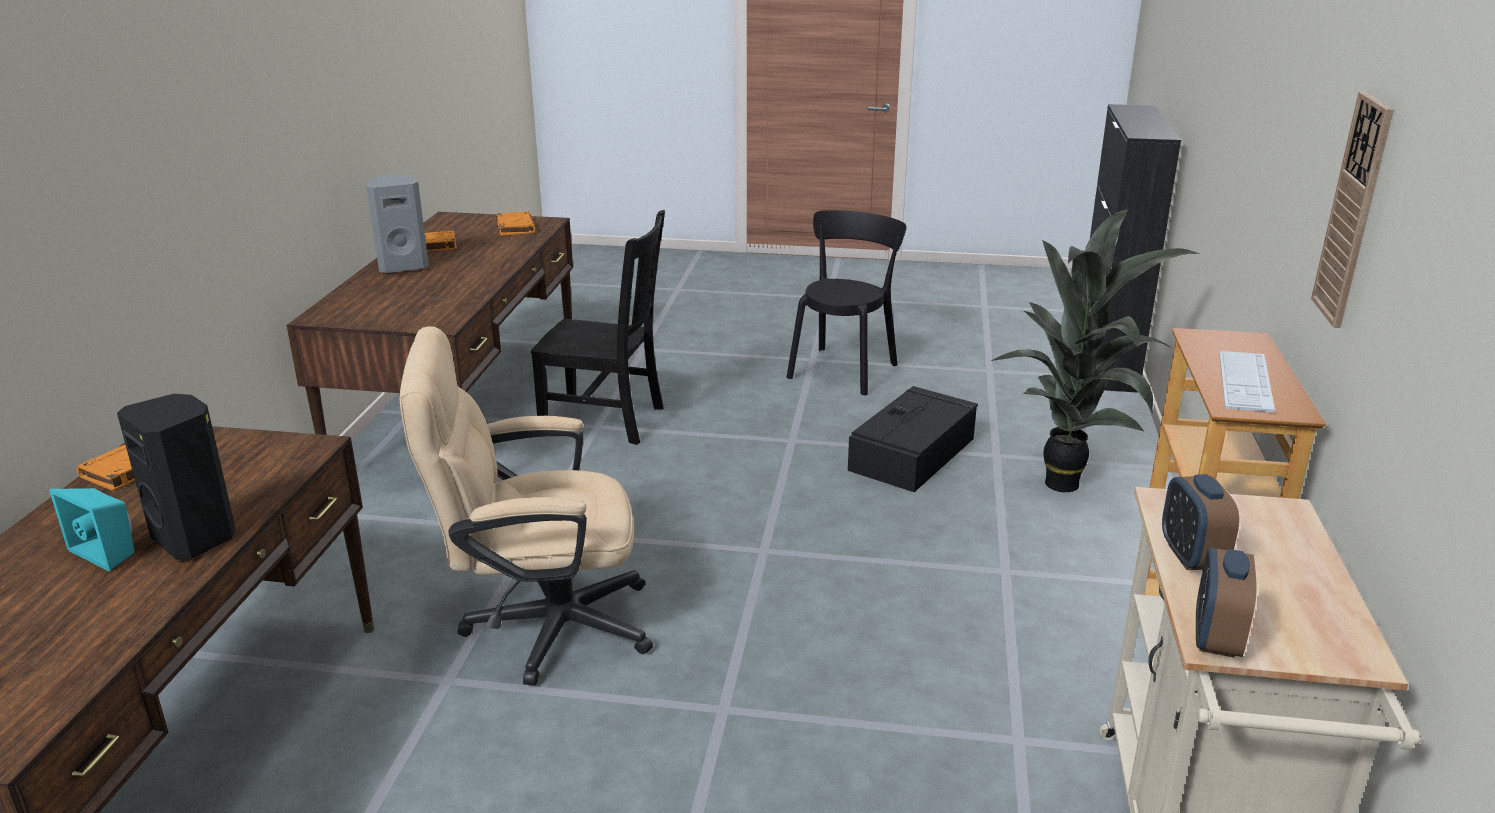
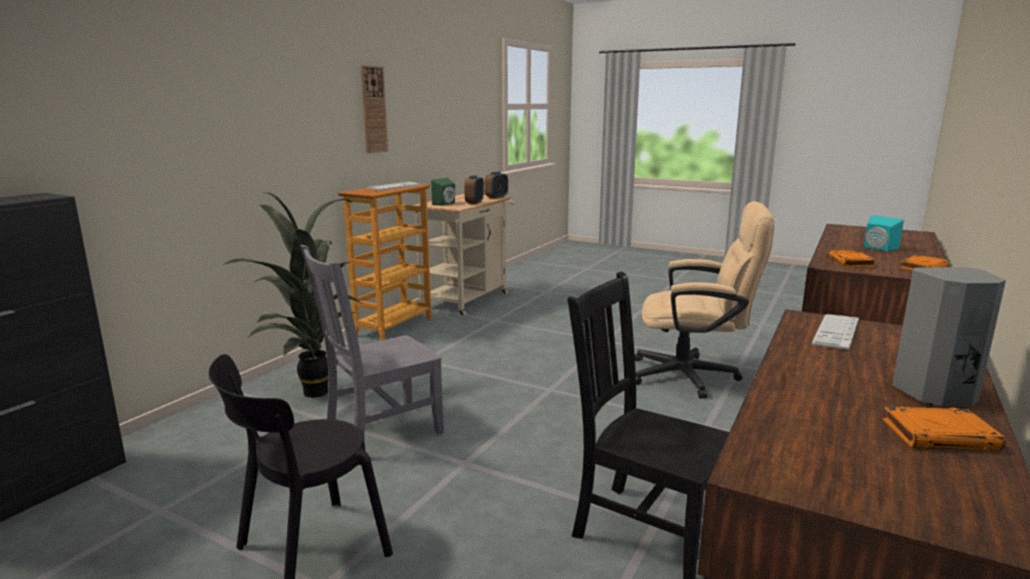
camera: 160 degrees left, 10 degrees down
black speaker [117,394,235,560] -> none
orange book [496,211,535,236] -> orange book moved to [829,250,876,267]
black storage box [848,386,978,492] -> grey chair [301,245,444,435]
none -> green speaker [431,178,455,206]
none -> keyboard [812,314,859,350]

